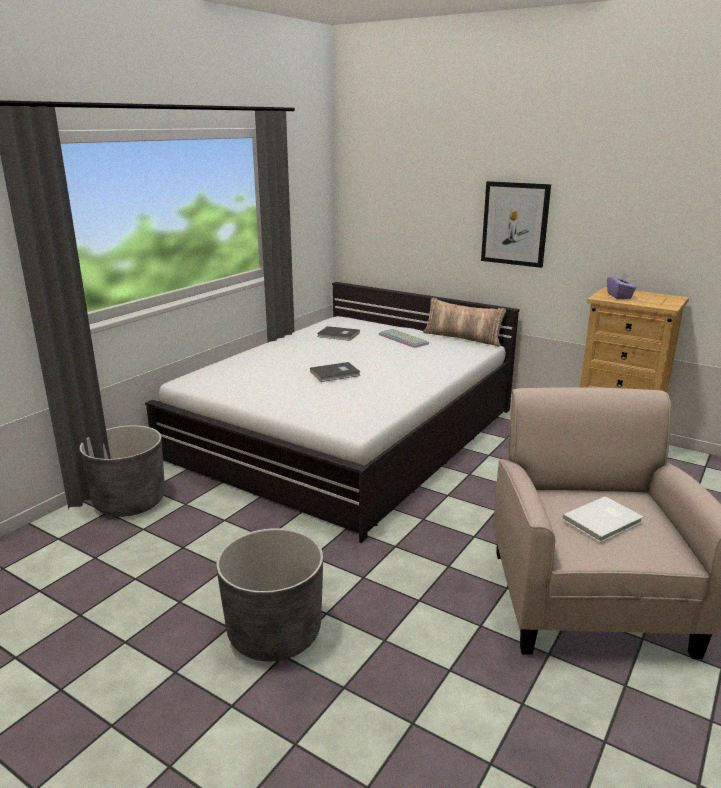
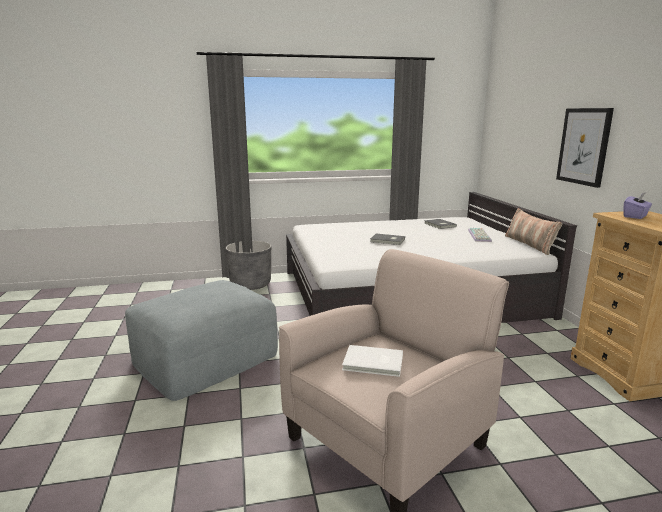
camera: 45 degrees right, 5 degrees down
grey planter [216,528,323,662] -> grey ottoman [125,280,278,401]

